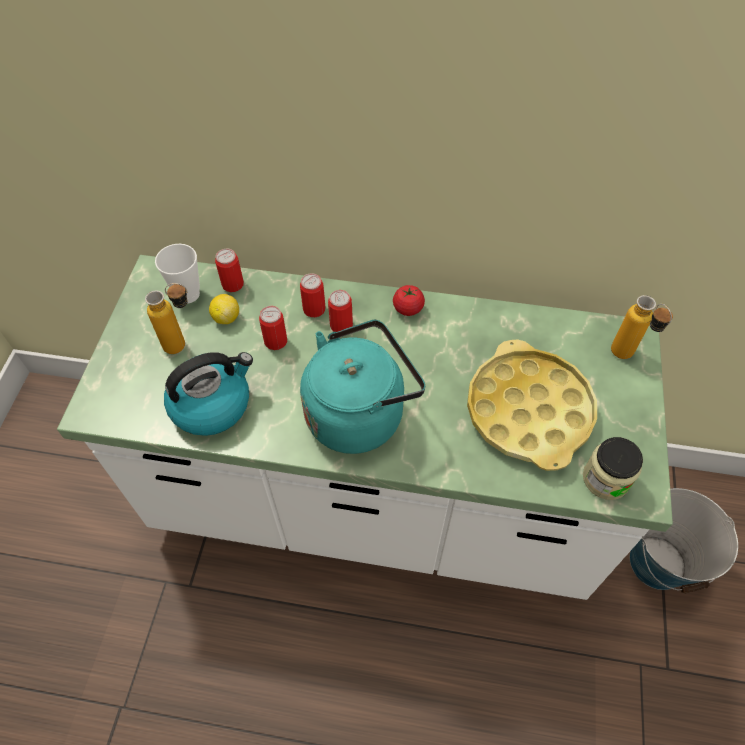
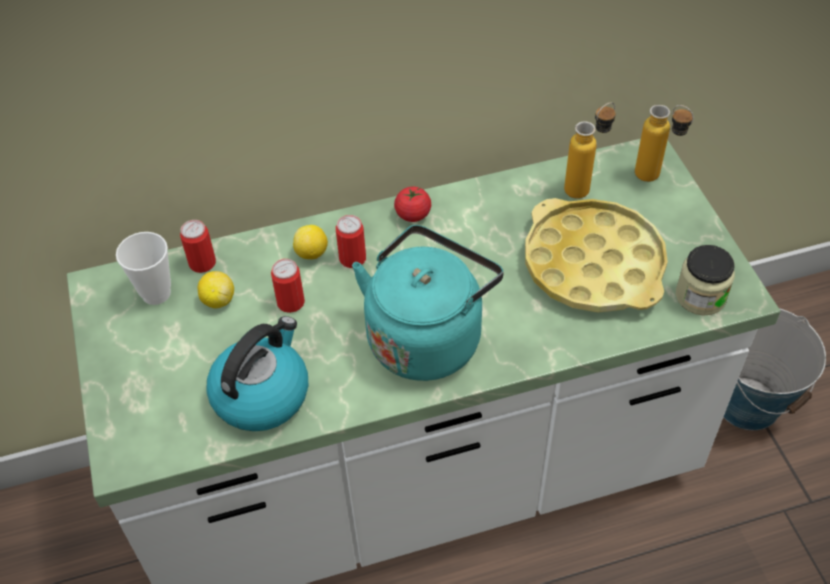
camera: 25 degrees left, 5 degrees down
bottle [145,283,188,354] -> bottle moved to [564,102,616,199]
can [300,273,326,317] -> lemon [293,225,328,259]

